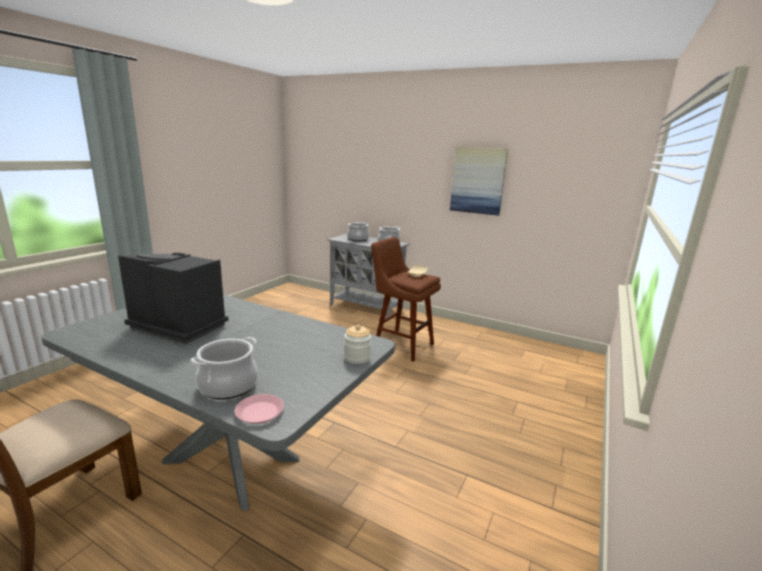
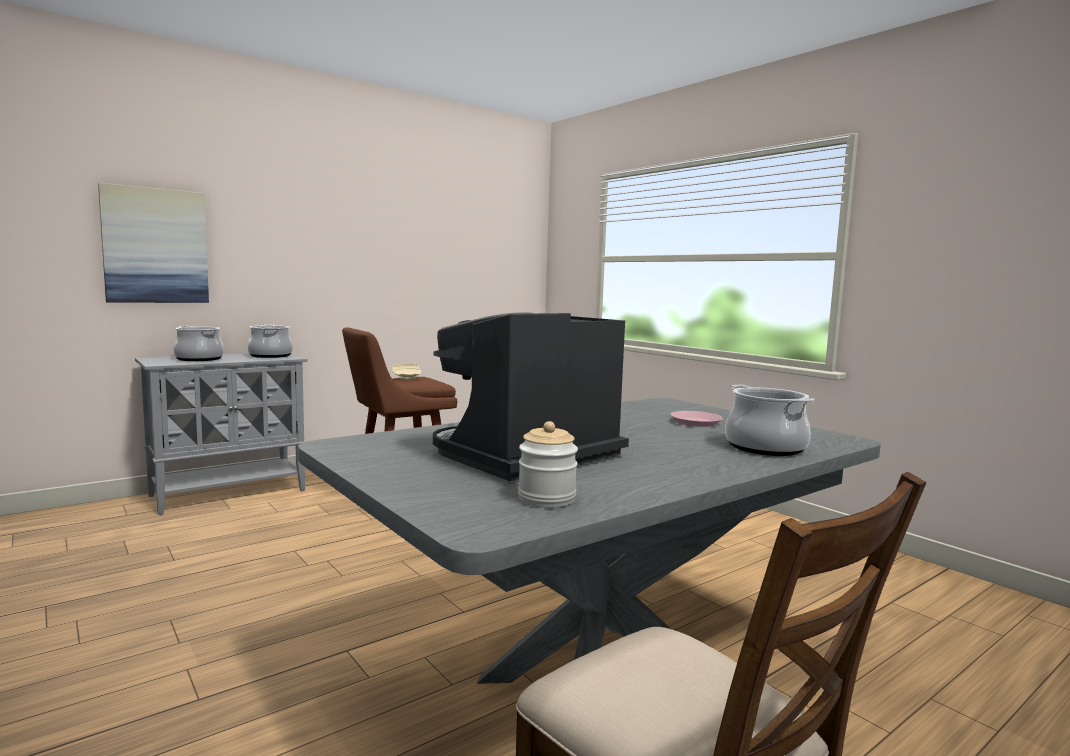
camera: 65 degrees left, 10 degrees down
pink plate [234,394,284,424] -> pink plate moved to [670,411,723,427]
jar [344,325,371,364] -> jar moved to [518,421,578,508]
picture [450,147,508,216] -> picture moved to [98,183,209,303]

